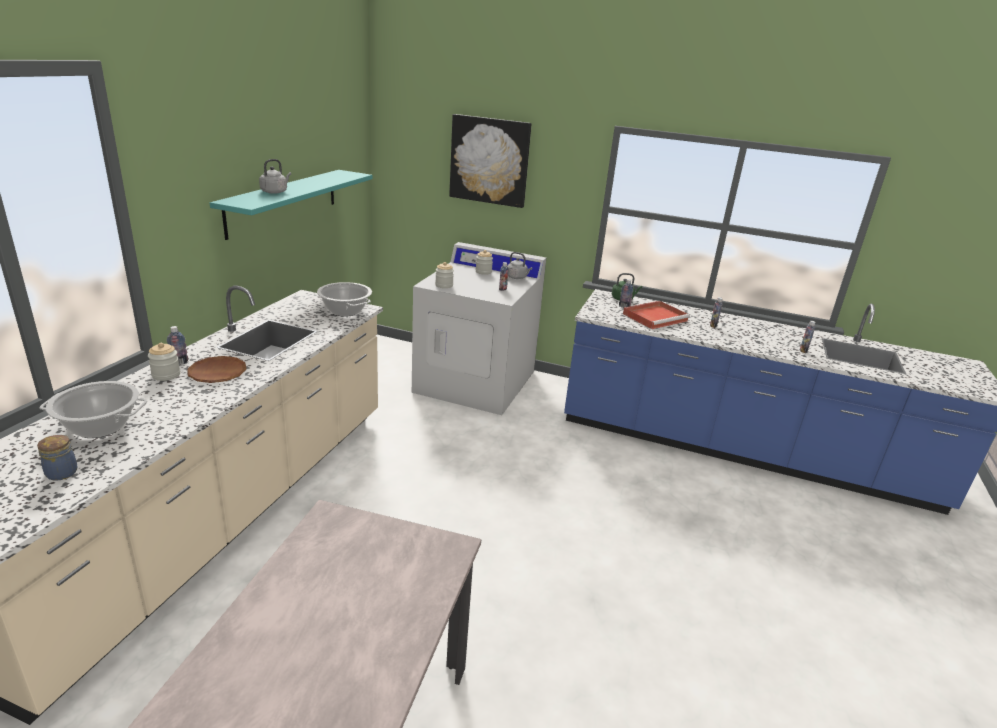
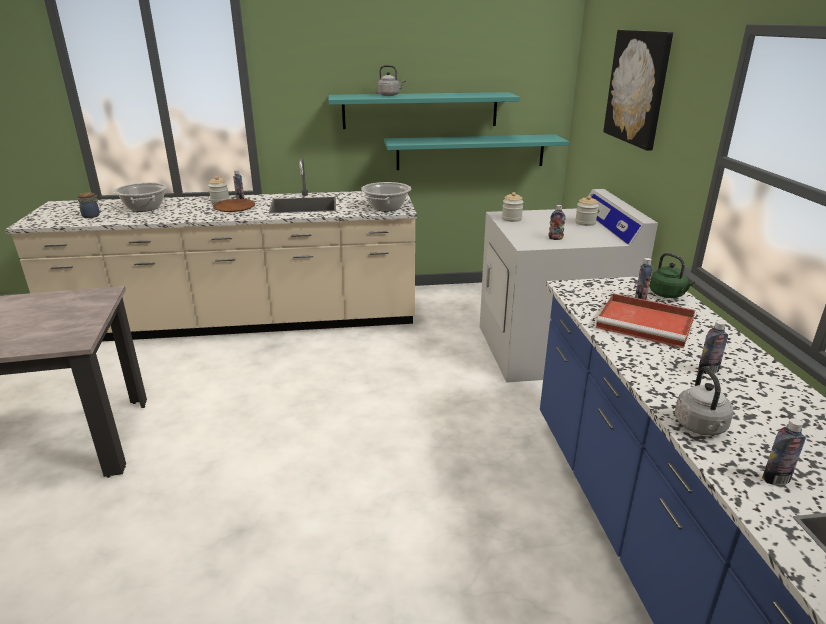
camera: 65 degrees right, 0 degrees up
grey kettle [507,252,532,279] -> grey kettle moved to [674,366,733,436]
none -> turquoise shelf [384,134,569,170]

